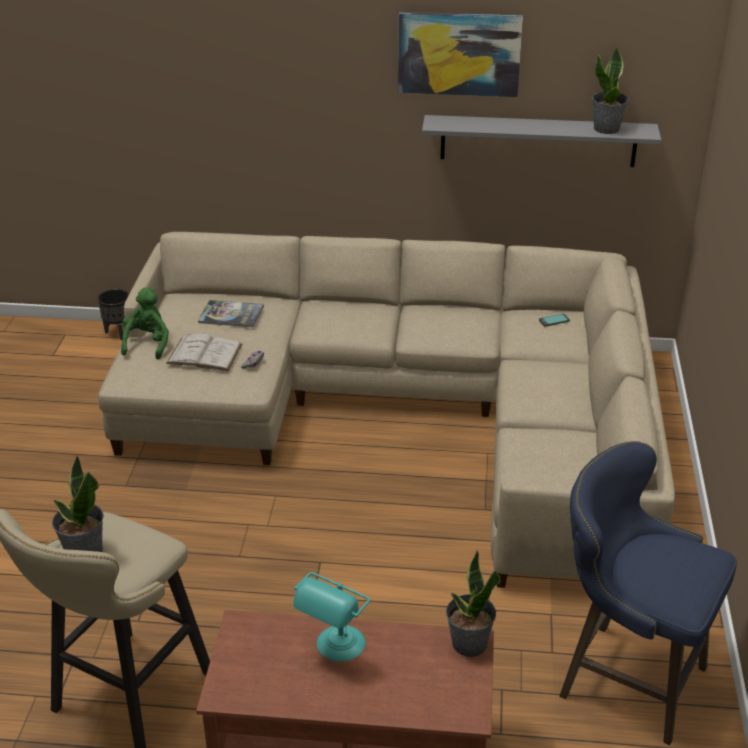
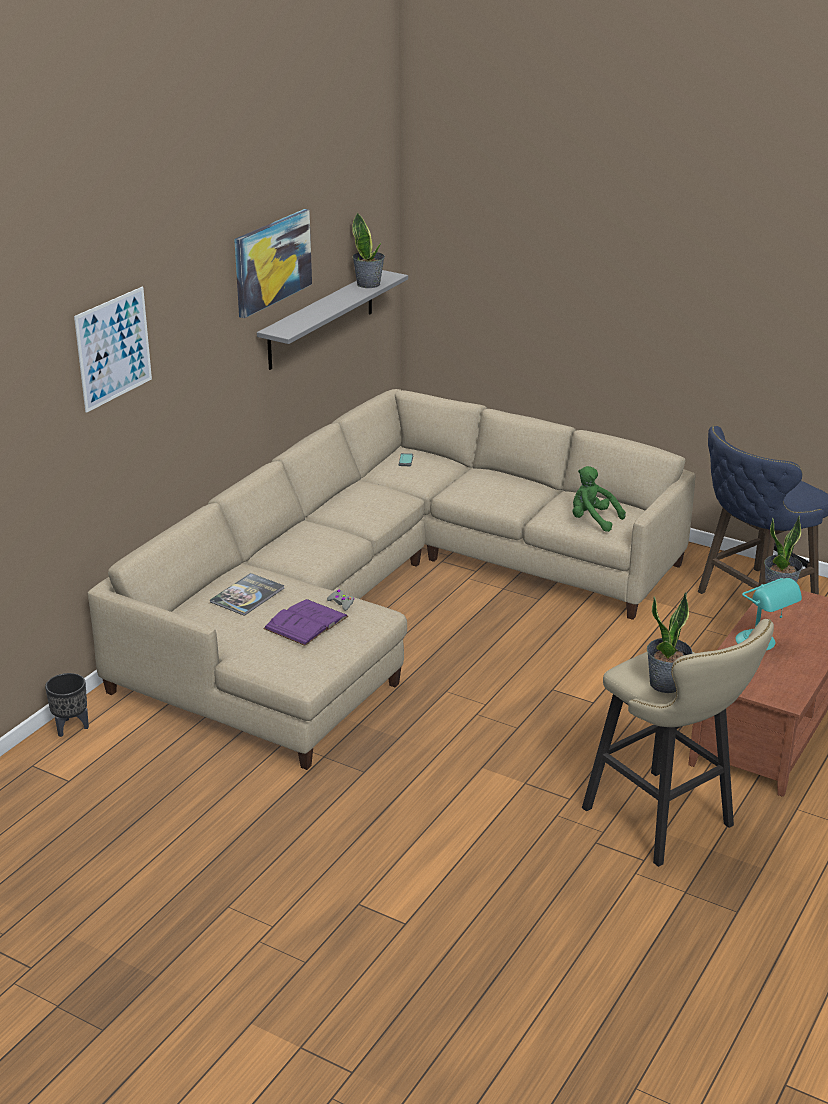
camera: 65 degrees left, 5 degrees down
green plush toy [121,287,169,359] -> green plush toy moved to [573,466,626,532]
white book [166,333,242,371] -> purple book [263,599,348,646]
none -> picture [74,287,152,413]

